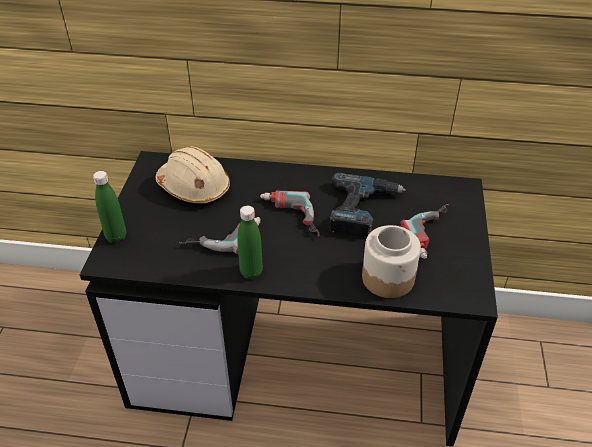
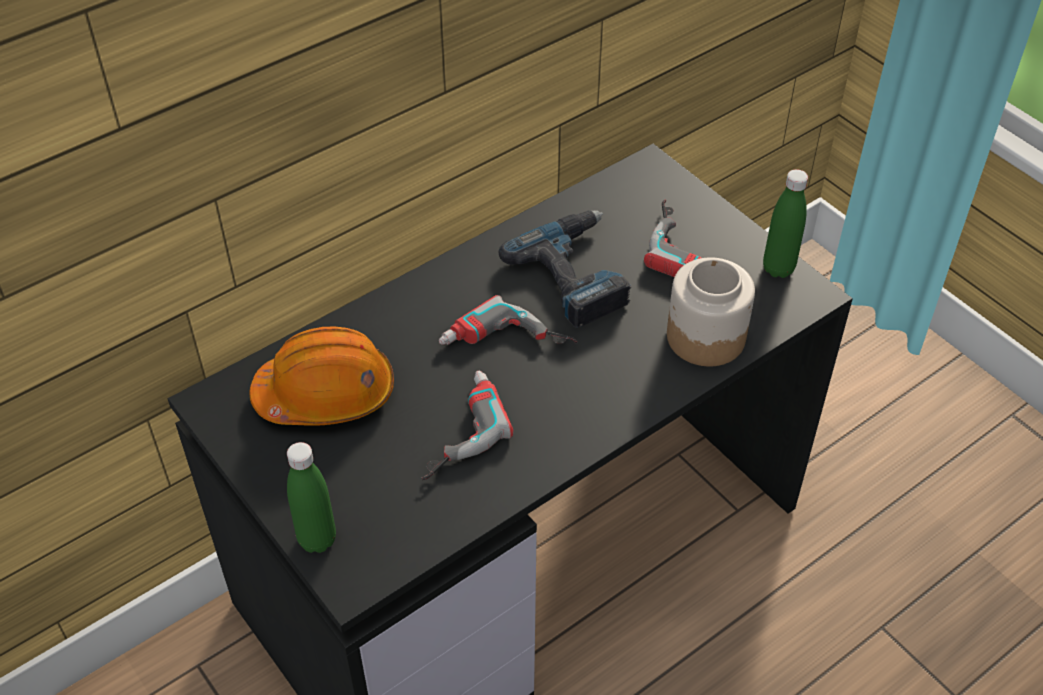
camera: 45 degrees left, 5 degrees up
beige hard hat [156,146,230,203] -> orange hard hat [250,326,394,426]
green bottle [237,206,263,279] -> green bottle moved to [763,169,808,278]

